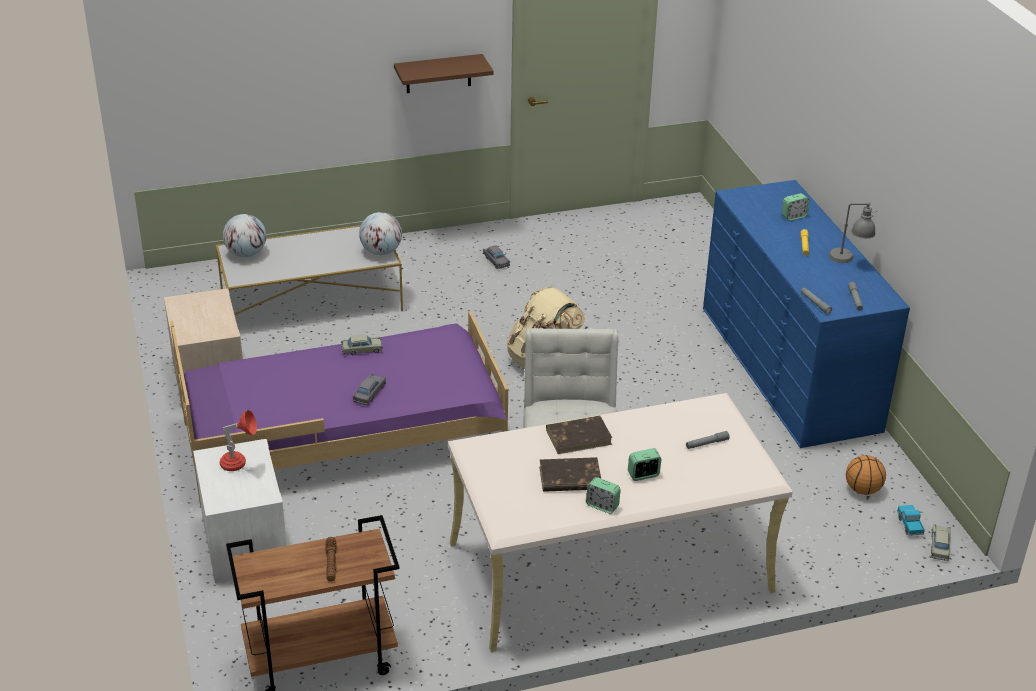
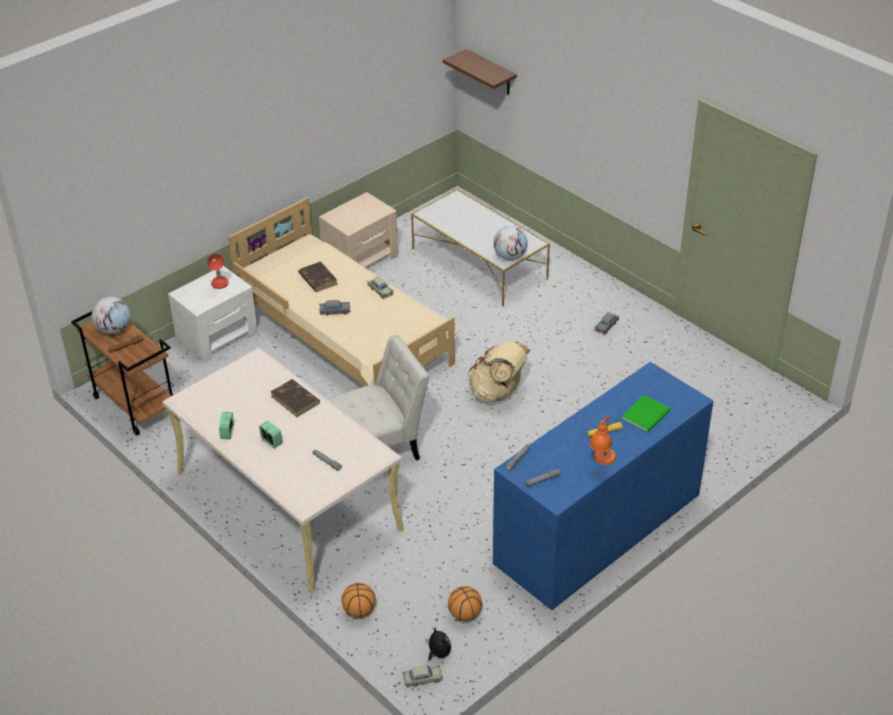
camera: 65 degrees right, 5 degrees up
purple bed [170,311,508,507] -> beige bed [228,197,458,386]
globe [223,214,266,257] -> globe moved to [92,297,130,334]
brown shelf [394,54,493,93] -> brown shelf moved to [443,49,517,95]
brown book [539,457,601,492] -> brown book moved to [298,261,338,292]
alarm clock [782,193,809,221] -> green book [622,395,670,432]
grey table lamp [829,202,877,263] -> orange table lamp [589,416,616,465]
toy truck [897,505,925,536] -> plush toy [426,627,451,660]
none -> basketball [341,583,376,618]

